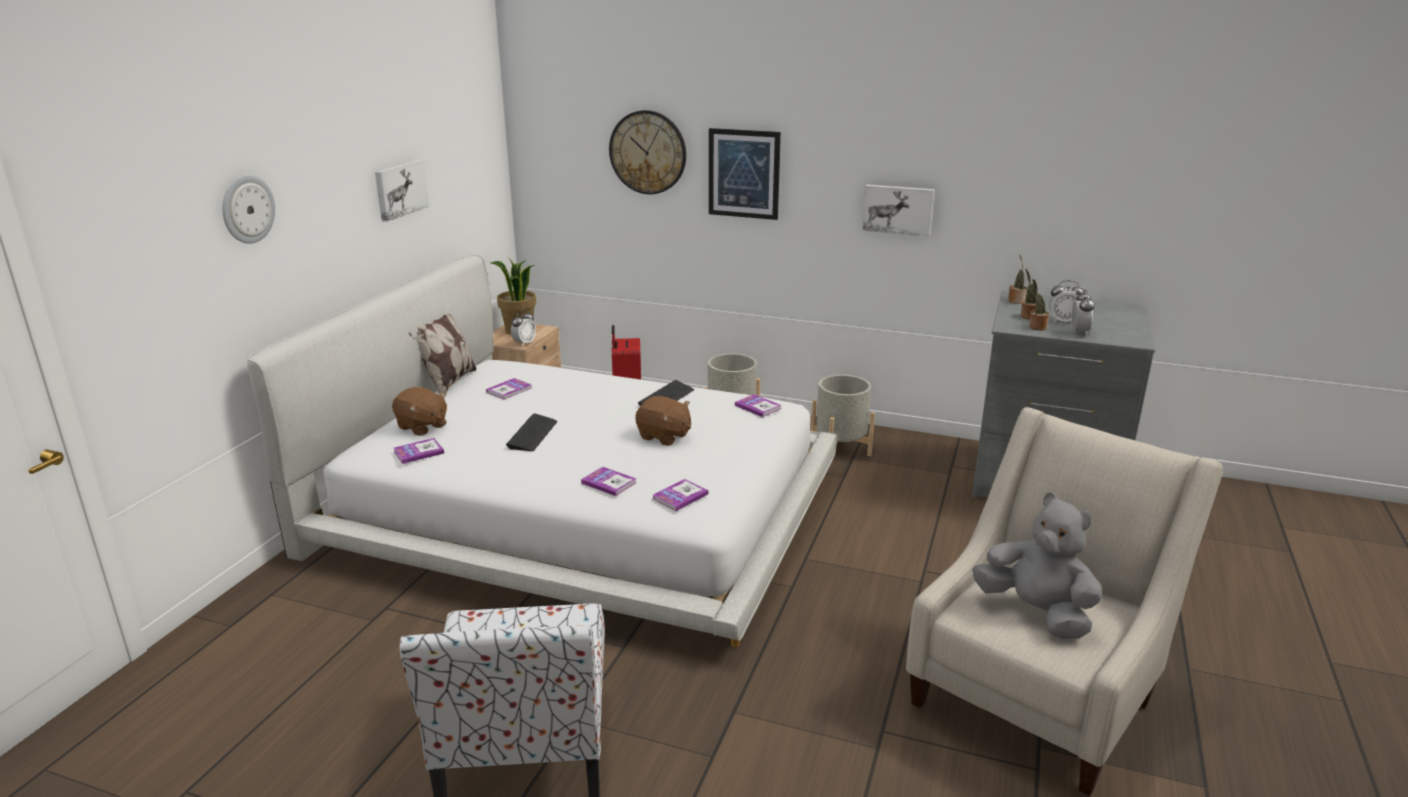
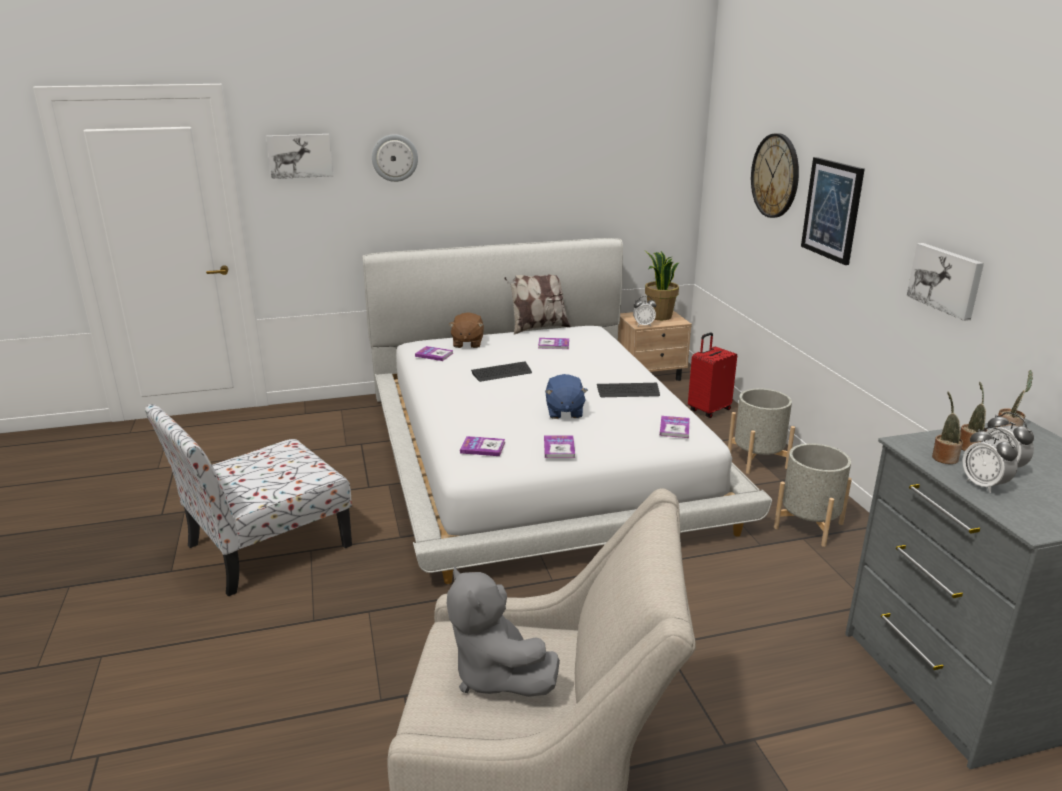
camera: 55 degrees right, 0 degrees up
picture [375,160,429,222] -> picture moved to [266,134,333,179]
book [581,467,637,496] -> book moved to [544,435,575,458]
brown plush toy [635,396,691,446] -> blue plush toy [545,374,588,419]
grey plush toy [972,492,1102,639] -> grey plush toy turned 135 degrees clockwise [447,566,560,697]
alarm clock [1072,290,1095,336] -> alarm clock turned 90 degrees clockwise [963,427,1018,493]

